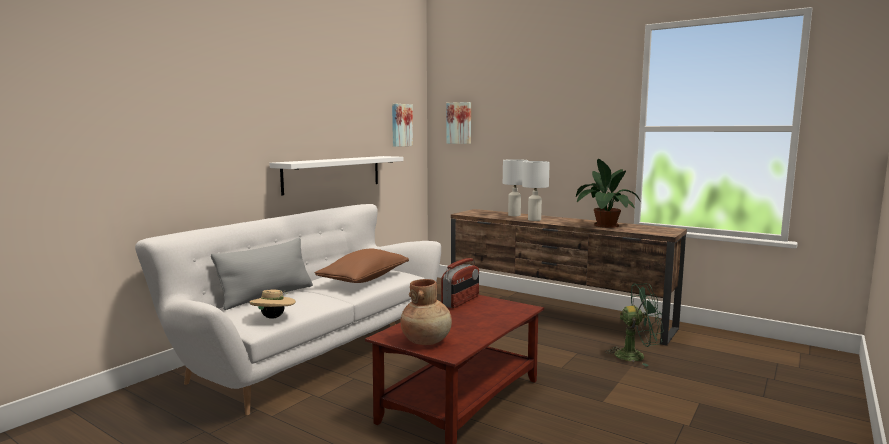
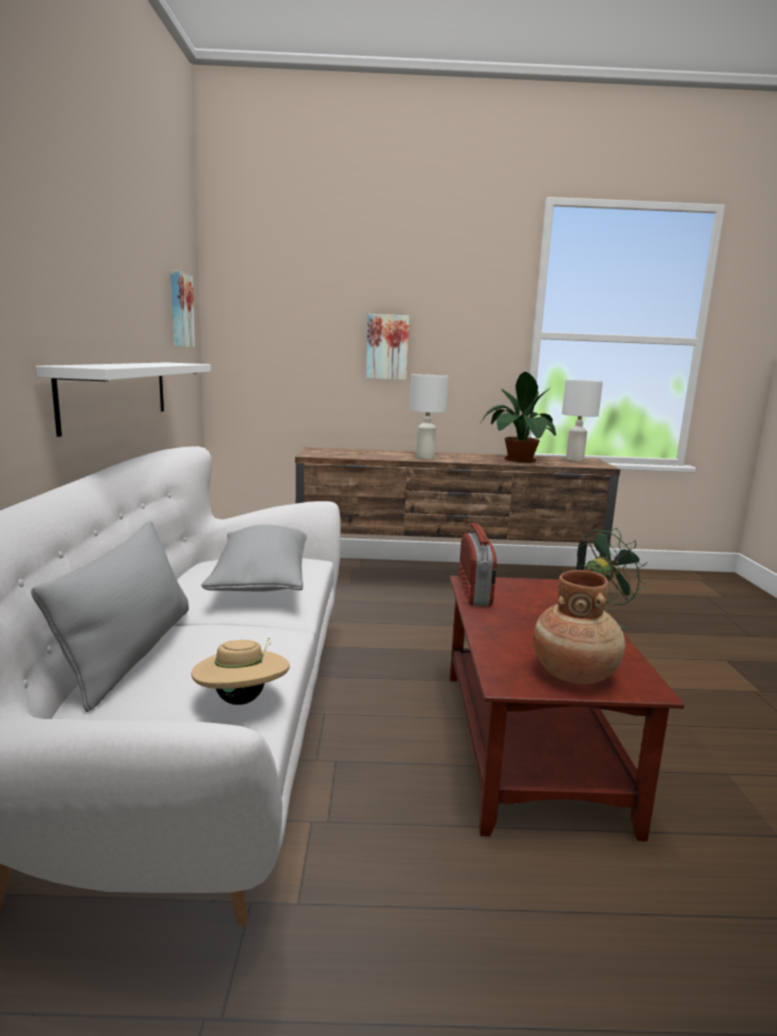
camera: 35 degrees left, 5 degrees up
brown pillow [315,249,409,283] -> grey pillow [201,525,307,592]
picture [446,102,471,144] -> picture moved to [366,314,410,380]
white table lamp [503,159,528,216] -> white table lamp moved to [562,380,603,461]

